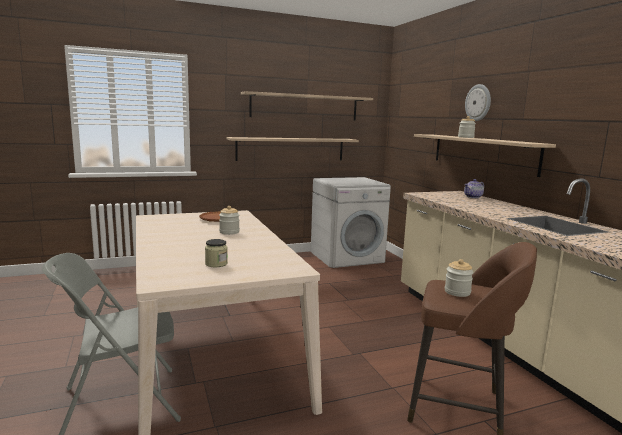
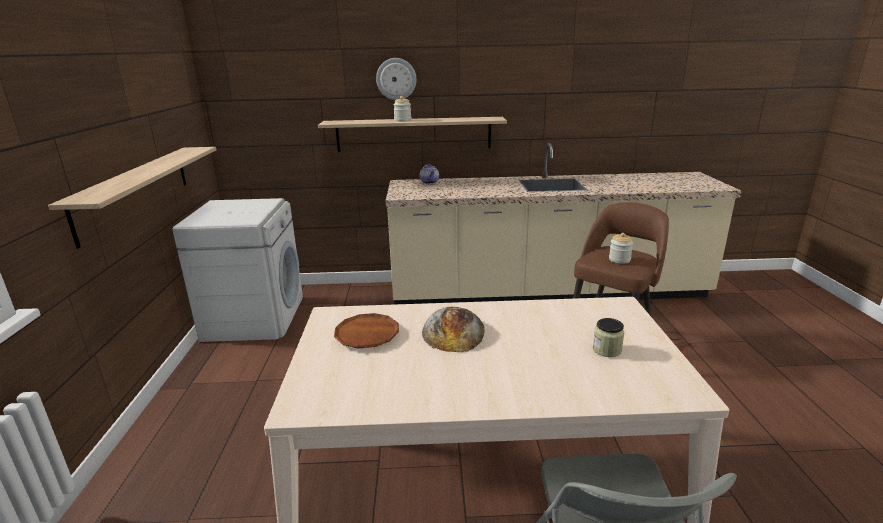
camera: 70 degrees left, 10 degrees up
jar [219,206,240,235] -> bread [422,307,485,352]
shelf [241,91,373,120] -> none

